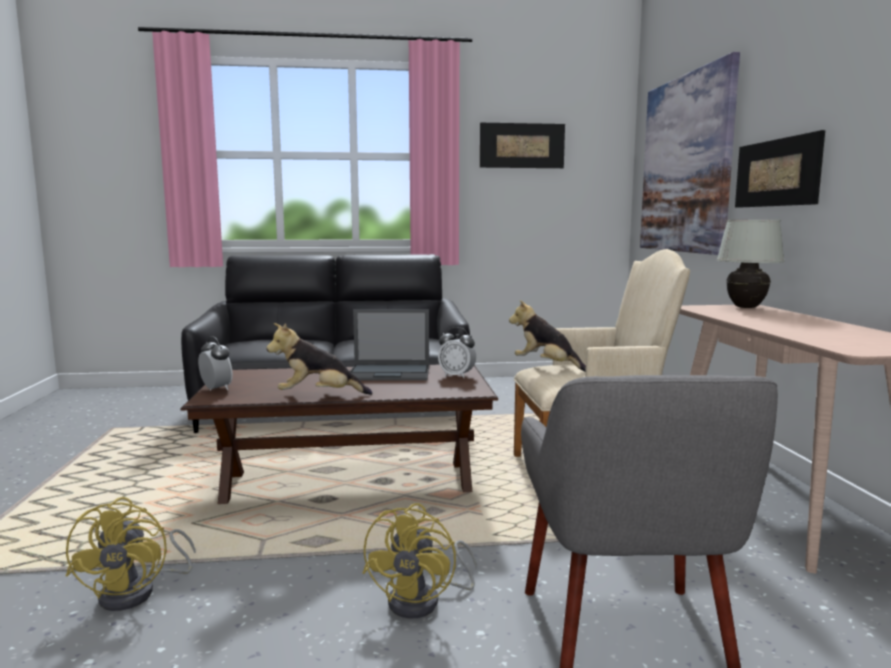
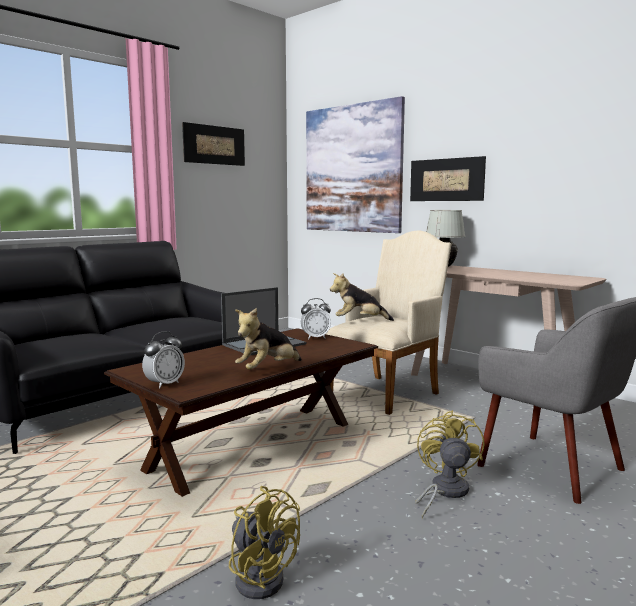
camera: 40 degrees left, 0 degrees up
alarm clock [198,336,233,390] -> alarm clock turned 120 degrees clockwise [142,331,185,389]
yellow fan [363,503,477,618] -> yellow fan turned 150 degrees counterclockwise [415,410,484,519]

